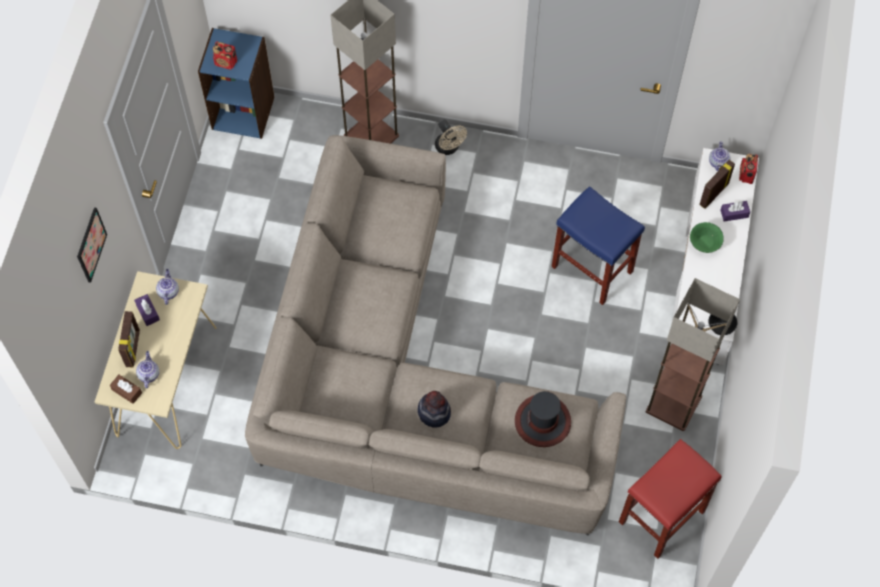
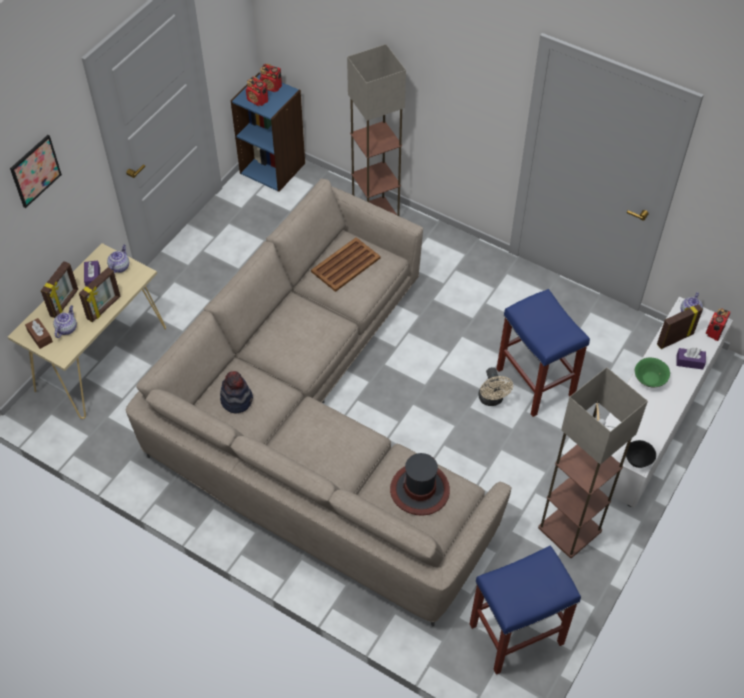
camera: 20 degrees right, 10 degrees down
hat [418,391,451,428] -> hat moved to [220,371,253,414]
beige fan [435,120,467,155] -> beige fan moved to [478,367,513,406]
red stool [619,439,721,559] -> blue stool [470,545,581,675]
none -> picture frame [79,267,121,322]
none -> radio [260,64,282,92]
none -> brown tray [311,237,381,292]

